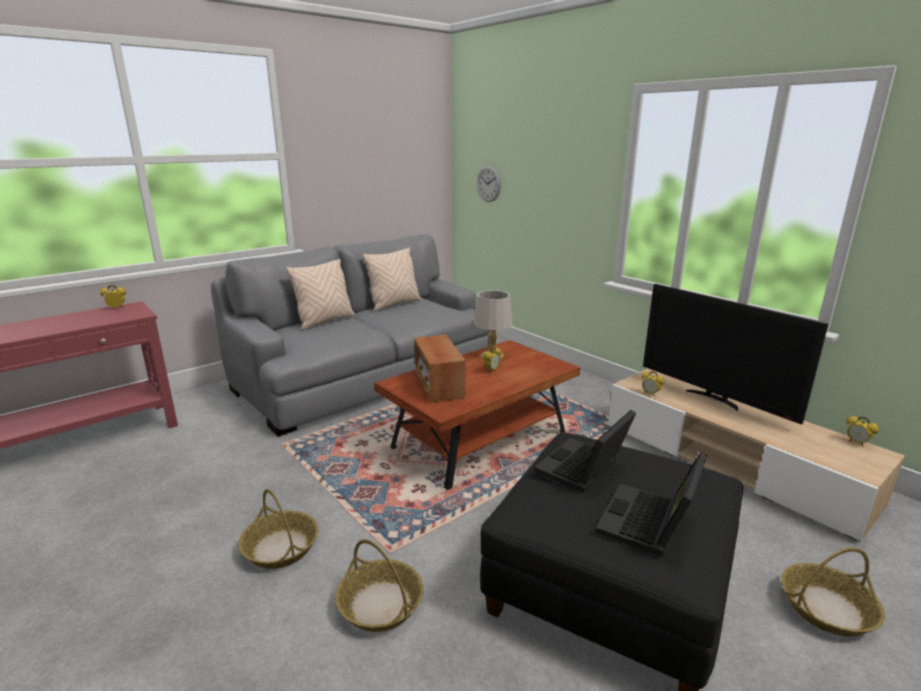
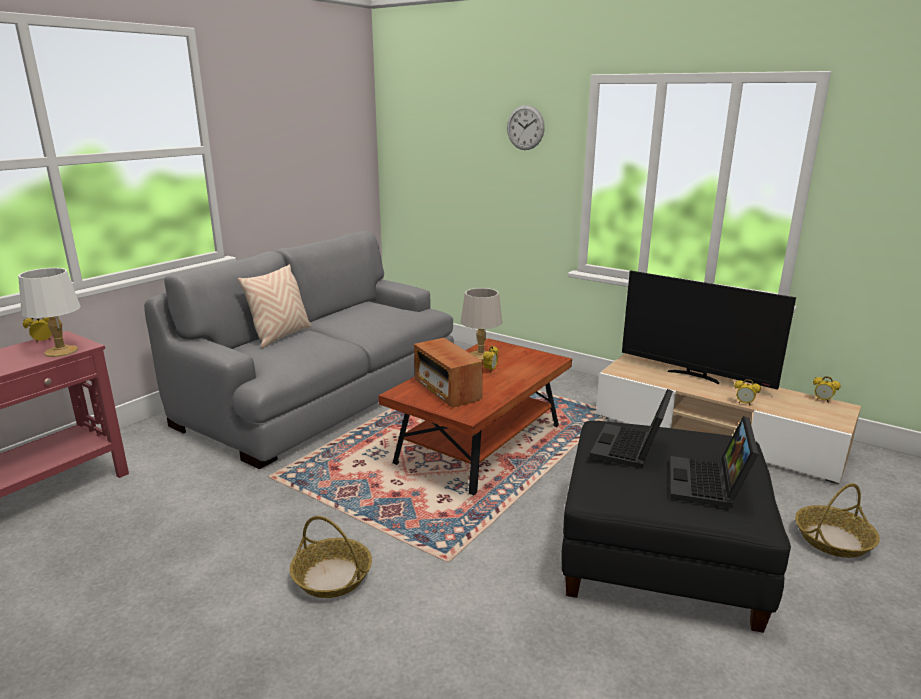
camera: 15 degrees left, 0 degrees up
basket [336,539,423,632] -> none
beige pillow [362,248,421,312] -> none
wall clock [477,166,501,202] -> wall clock moved to [507,105,545,150]
alarm clock [641,371,665,397] -> alarm clock moved to [734,379,761,405]
none -> white table lamp [18,268,81,357]

